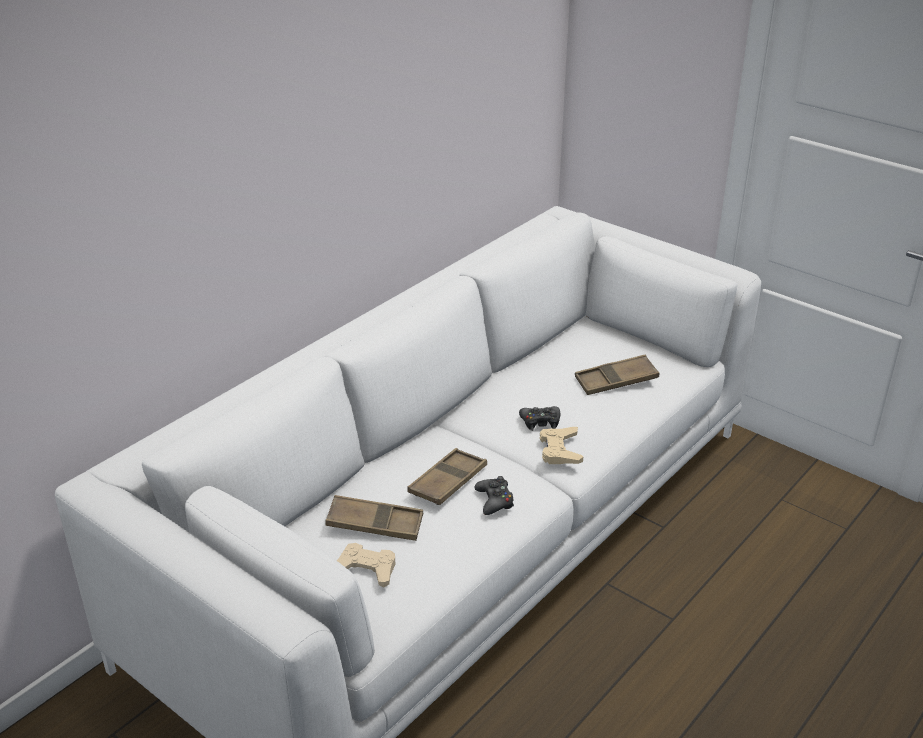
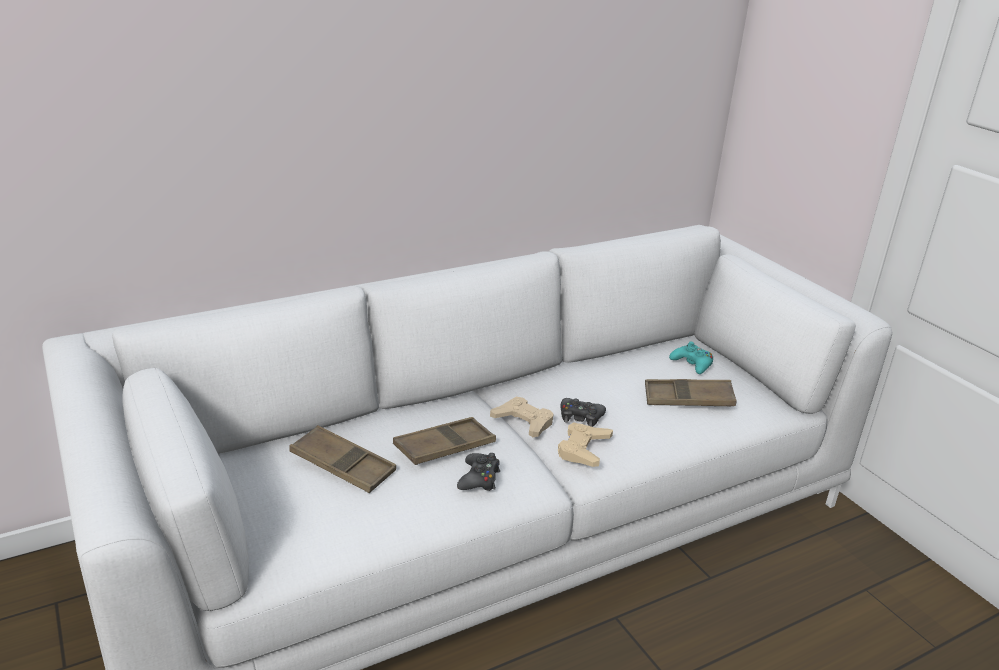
camera: 20 degrees right, 5 degrees down
beige game controller [337,543,395,587] -> beige game controller moved to [490,397,554,437]
none -> turquoise game controller [669,342,713,374]

